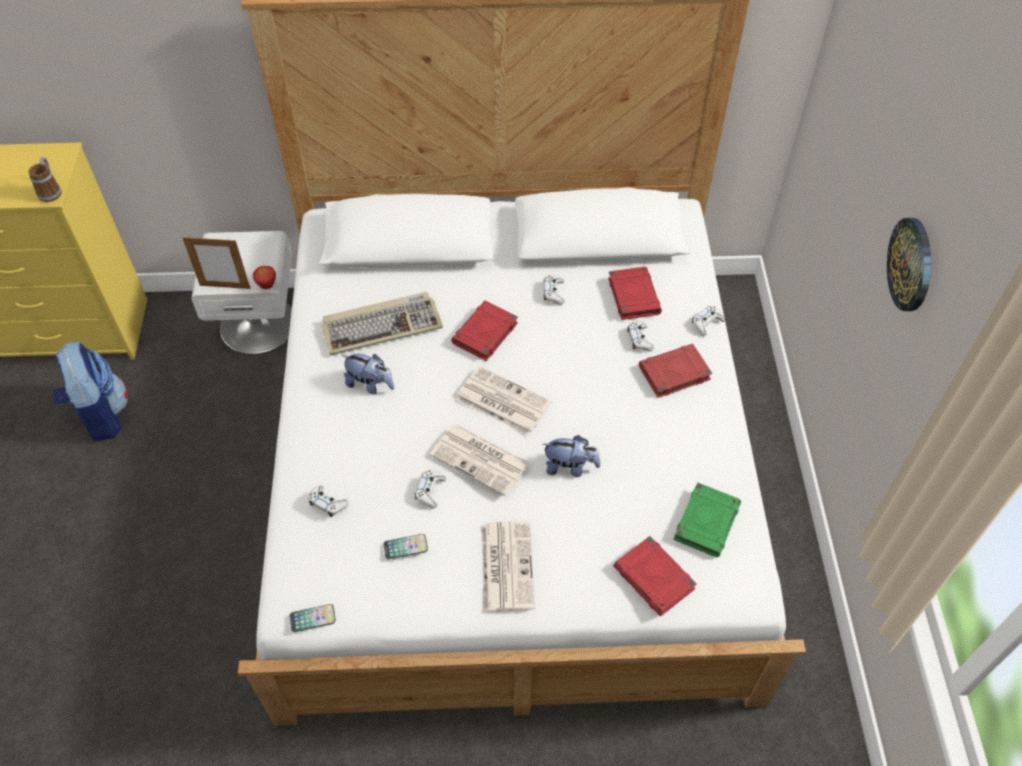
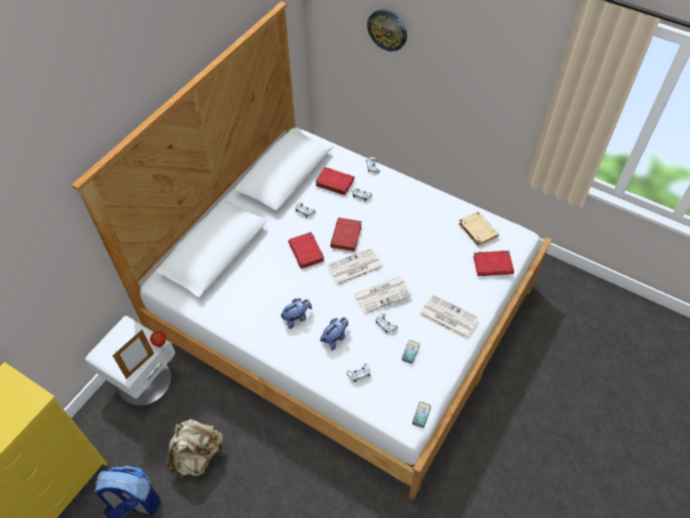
camera: 55 degrees left, 0 degrees up
mug [29,157,62,202] -> none
keyboard [322,292,443,355] -> none
plush toy [543,435,600,477] -> plush toy moved to [320,317,348,351]
red book [639,344,712,398] -> red book moved to [330,218,362,252]
green book [673,482,741,557] -> beige book [458,211,499,247]
wall clock [887,218,931,311] -> wall clock moved to [367,9,407,51]
none -> beige backpack [167,419,223,479]

